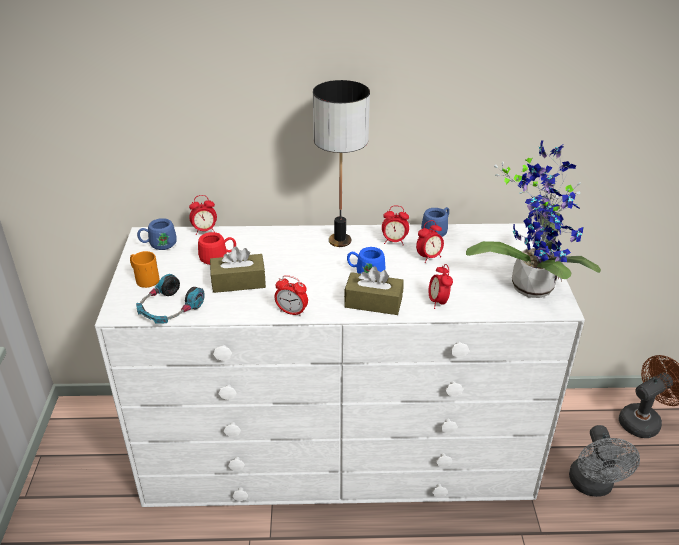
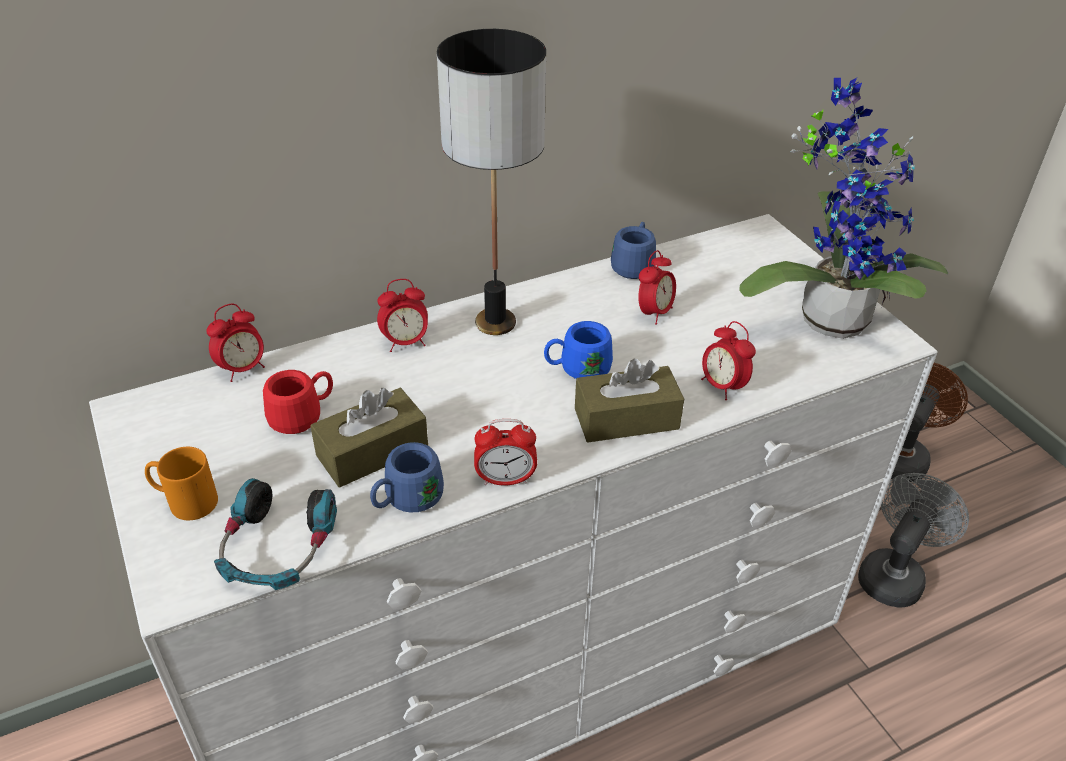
camera: 25 degrees left, 5 degrees up
blue mug [137,218,176,250] -> blue mug moved to [370,442,444,513]
alarm clock [382,205,409,246] -> alarm clock moved to [377,279,428,352]
grey fan [569,425,640,497] -> grey fan turned 120 degrees counterclockwise [858,473,969,607]

